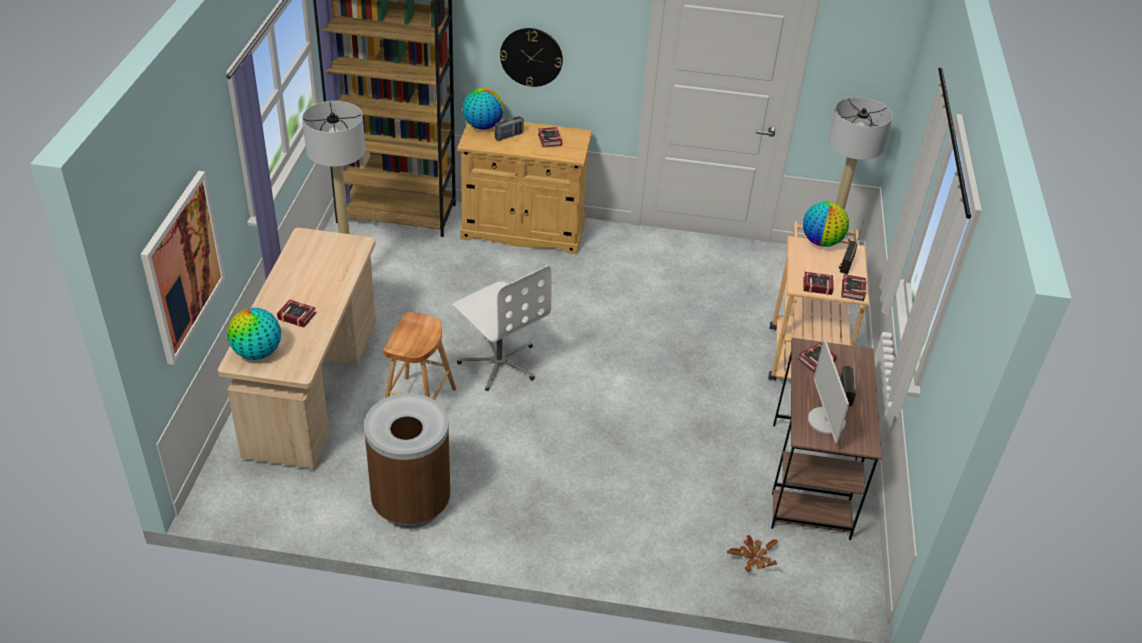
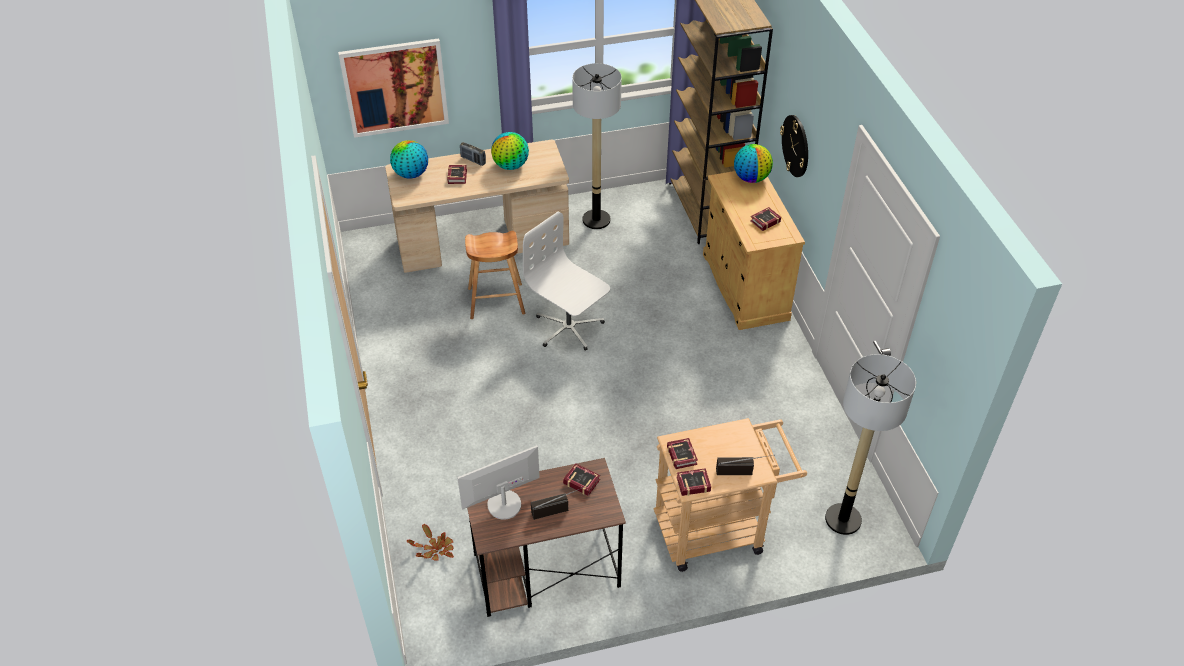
camera: 70 degrees right, 5 degrees up
brown trash can [364,393,450,528] -> none
white office chair [453,265,551,391] -> white office chair turned 105 degrees clockwise [523,212,610,351]
radio [494,116,524,141] -> radio moved to [460,142,486,166]
globe [803,201,849,247] -> globe moved to [491,132,529,170]

